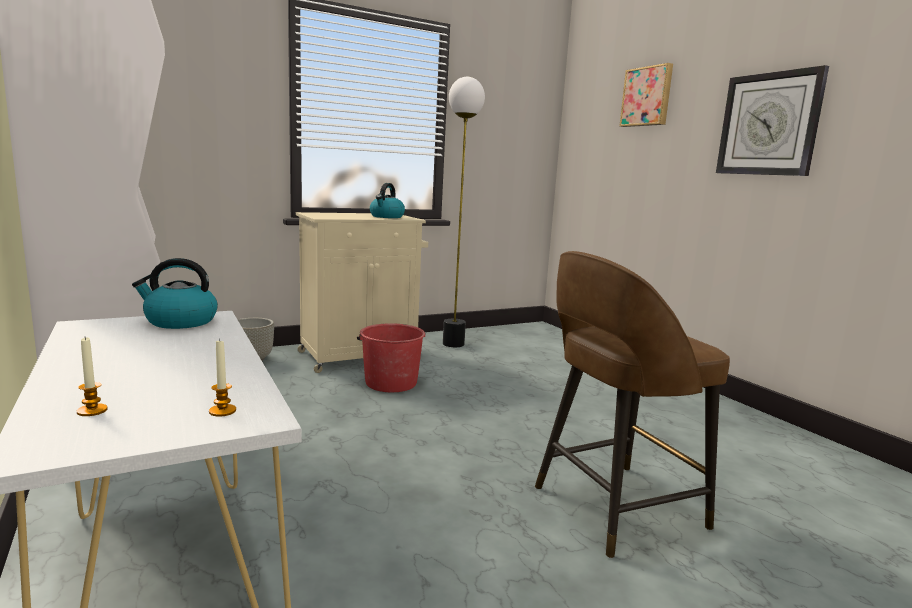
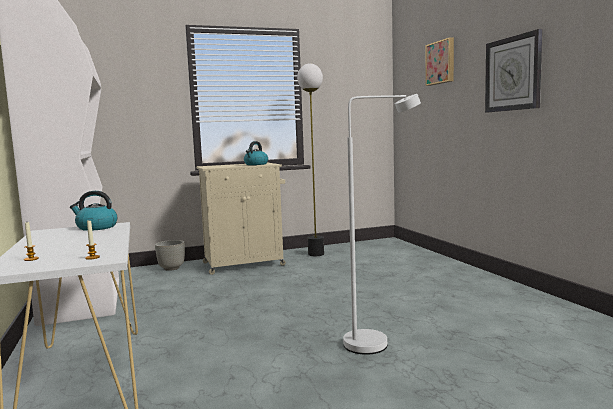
camera: 10 degrees right, 5 degrees down
red bucket [357,323,426,392] -> none
brown stool [535,251,730,558] -> white floor lamp [343,94,421,355]

